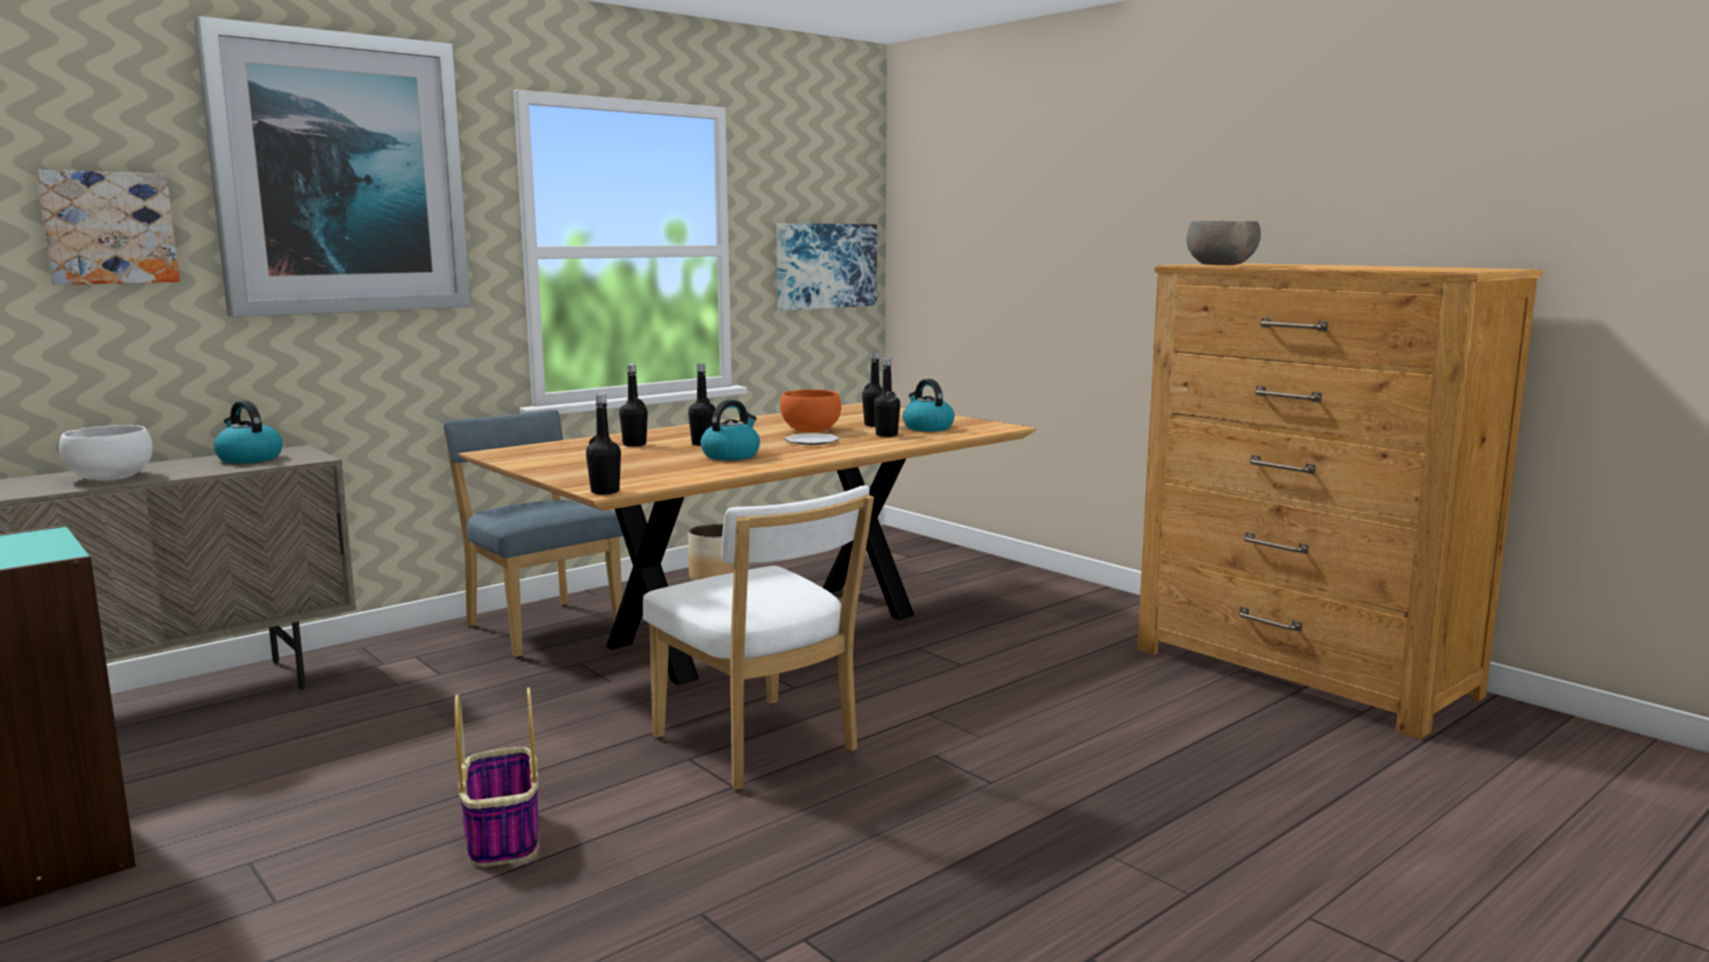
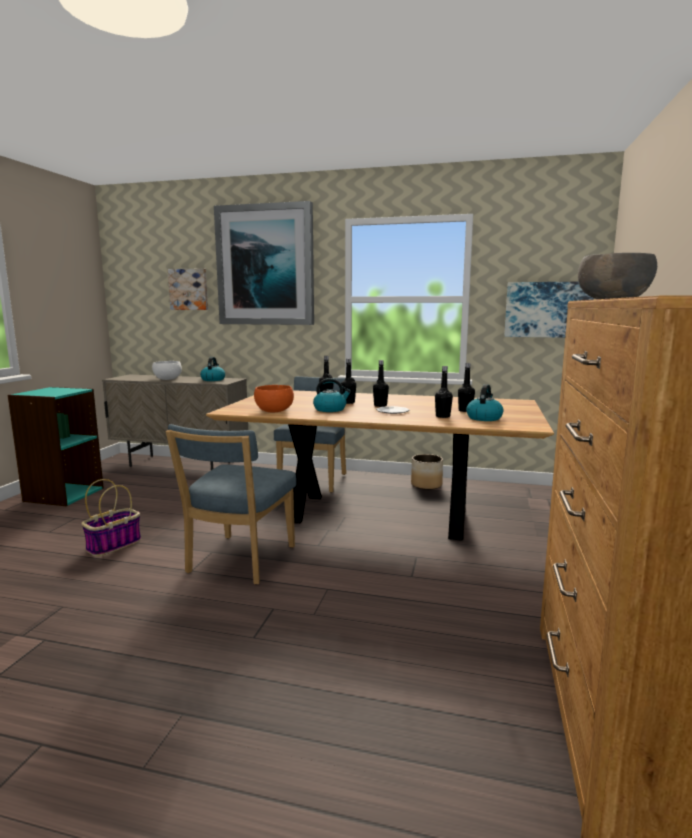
camera: 55 degrees right, 0 degrees up
black bottle [586,393,621,495] -> black bottle moved to [373,360,389,407]
white chair [643,485,874,790] -> blue chair [166,424,296,585]
orange bowl [780,389,841,432] -> orange bowl moved to [254,385,294,412]

